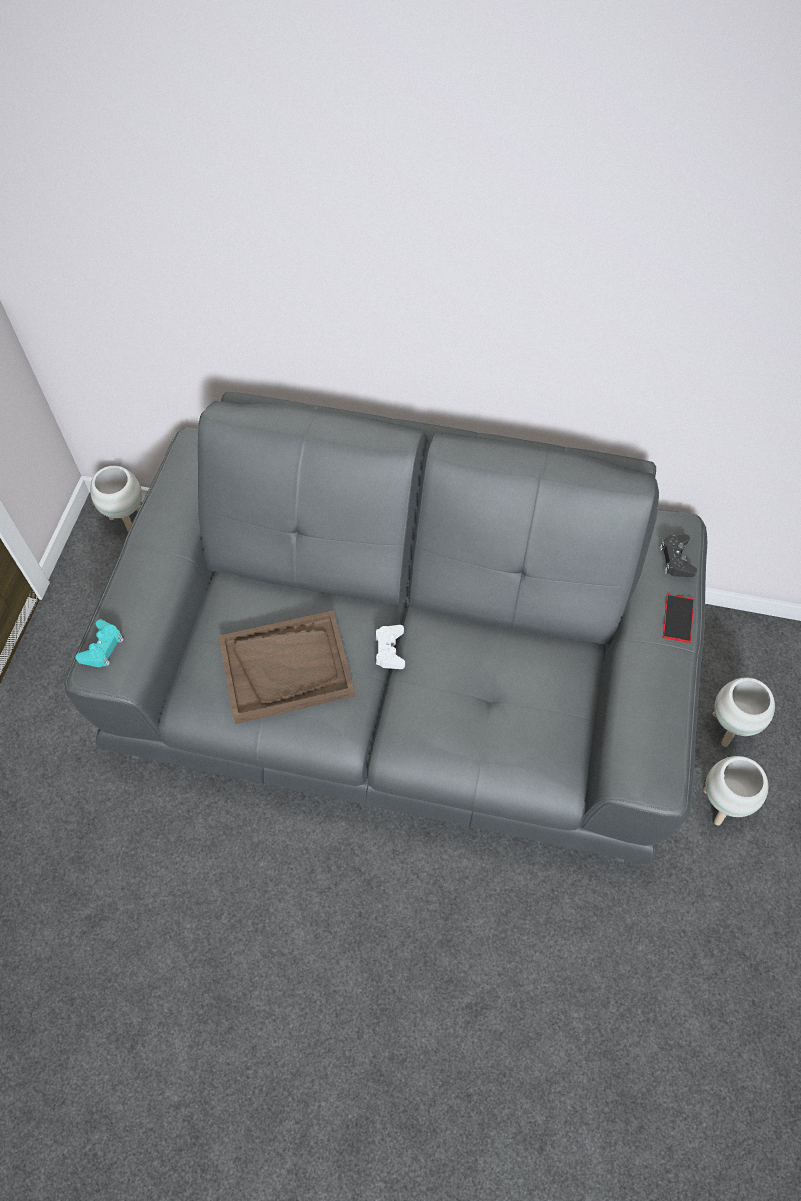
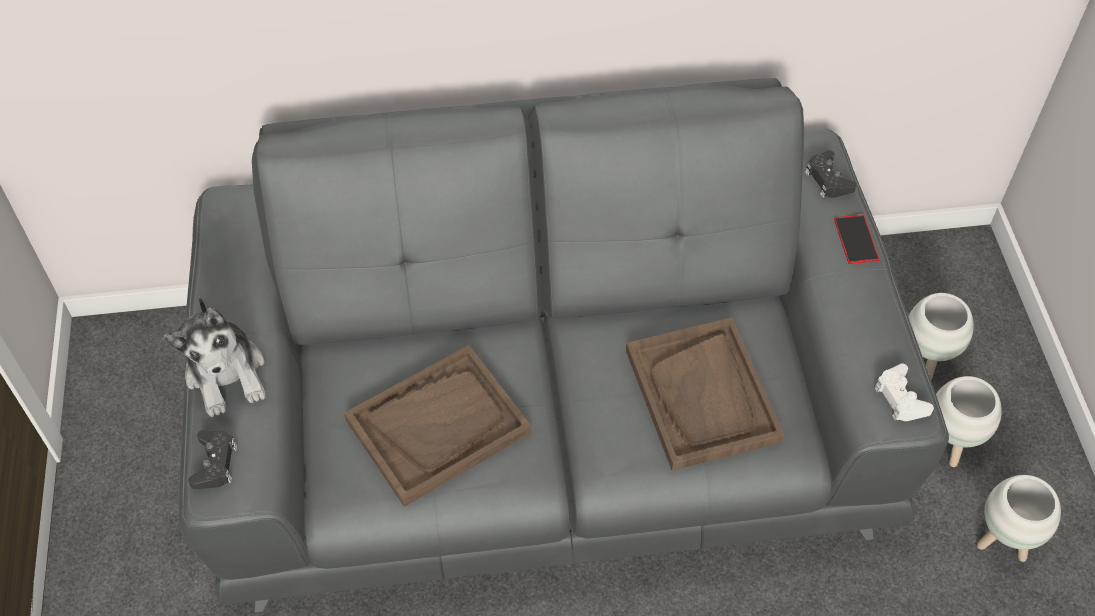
camera: 20 degrees left, 5 degrees down
turquoise game controller [75,619,124,667] -> black game controller [188,430,237,489]
white planter [90,466,142,532] -> white planter moved to [977,475,1061,562]
white game controller [375,625,405,669] -> white game controller moved to [874,364,934,421]
none -> plush toy [164,296,265,417]
none -> brown tray [626,318,784,471]

